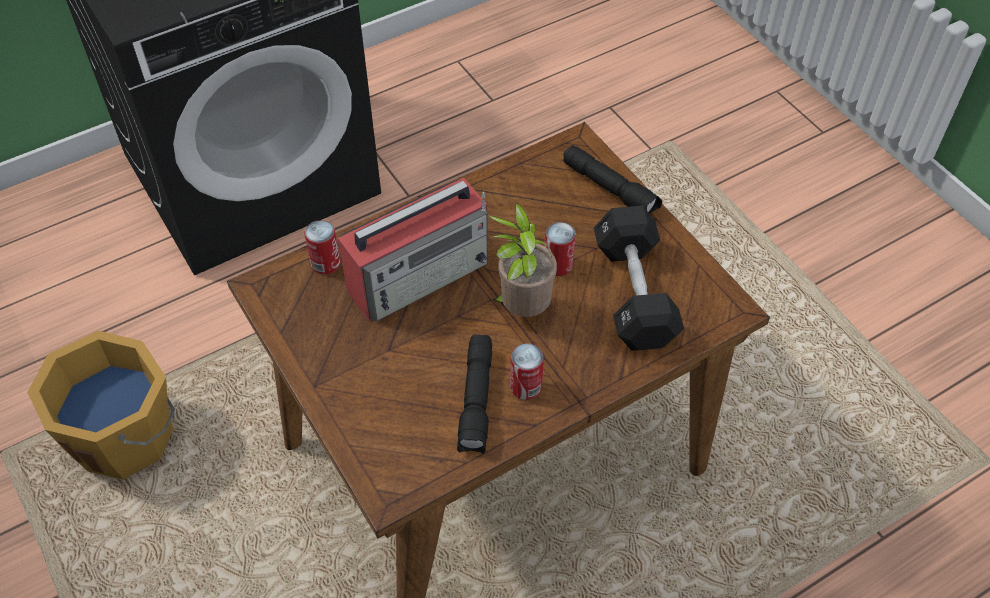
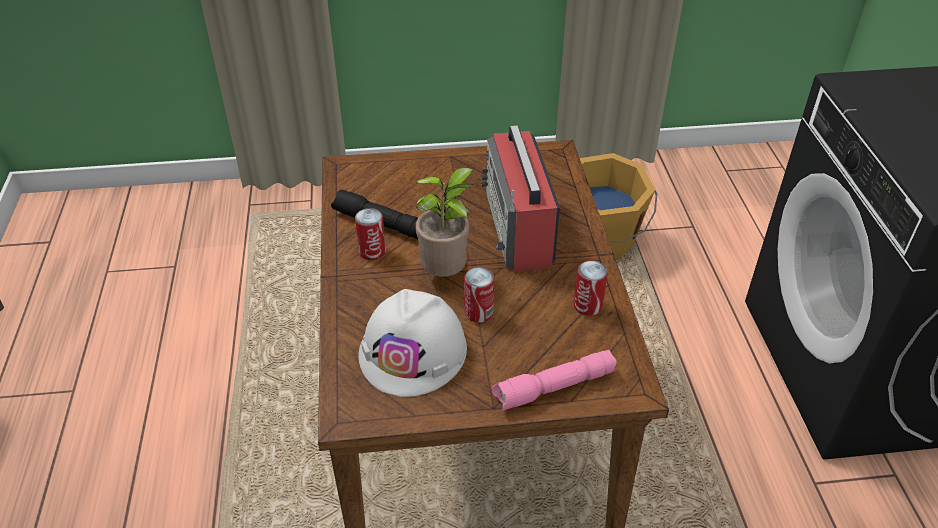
camera: 115 degrees right, 10 degrees down
can [305,220,340,275] -> can moved to [574,261,608,316]
black flashlight [563,145,662,214] -> pink flashlight [492,350,617,411]
black dumbbell [594,205,684,350] -> white hard hat [358,289,467,397]

